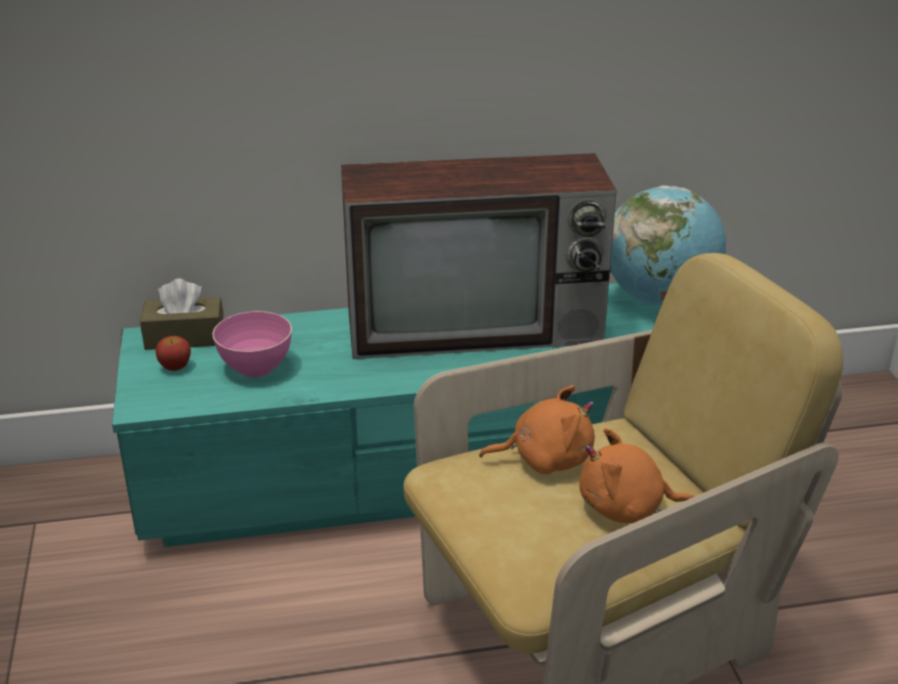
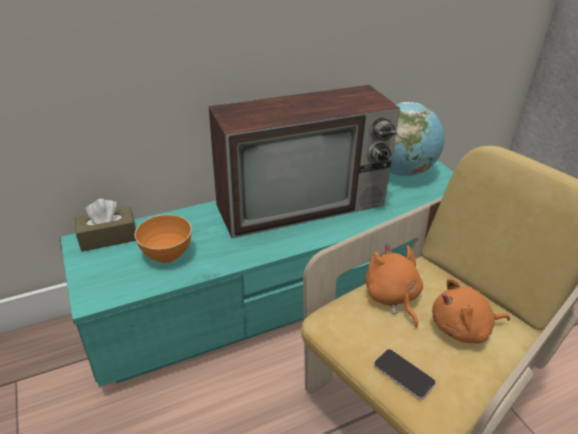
camera: 15 degrees left, 5 degrees up
apple [156,336,191,371] -> none
pink bowl [212,311,292,377] -> orange bowl [135,215,192,263]
orange plush toy [479,385,595,474] -> orange plush toy turned 90 degrees counterclockwise [365,244,423,327]
none -> phone [374,349,436,399]

